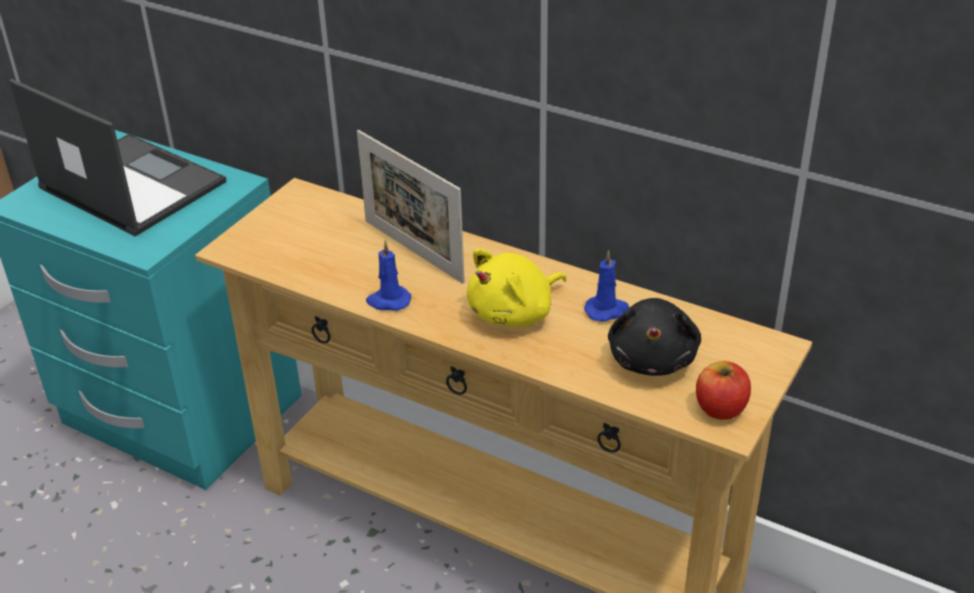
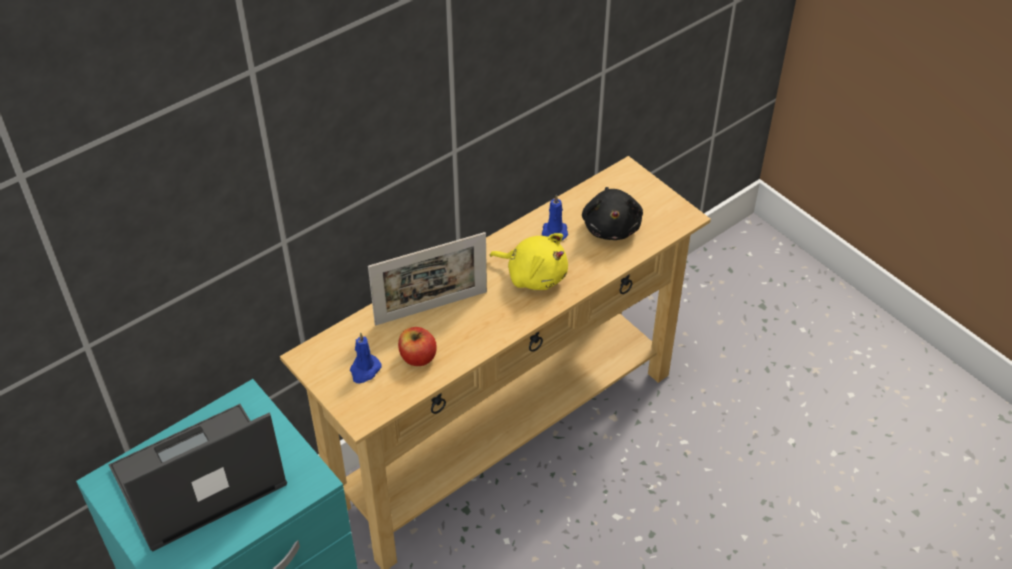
camera: 70 degrees left, 10 degrees up
blue candle [366,241,411,311] -> blue candle moved to [350,332,382,384]
yellow plush toy [467,249,567,327] -> yellow plush toy turned 45 degrees counterclockwise [490,233,568,290]
black plush toy [608,298,701,376] -> black plush toy turned 60 degrees clockwise [582,187,643,240]
apple [696,361,751,420] -> apple moved to [398,327,437,366]

